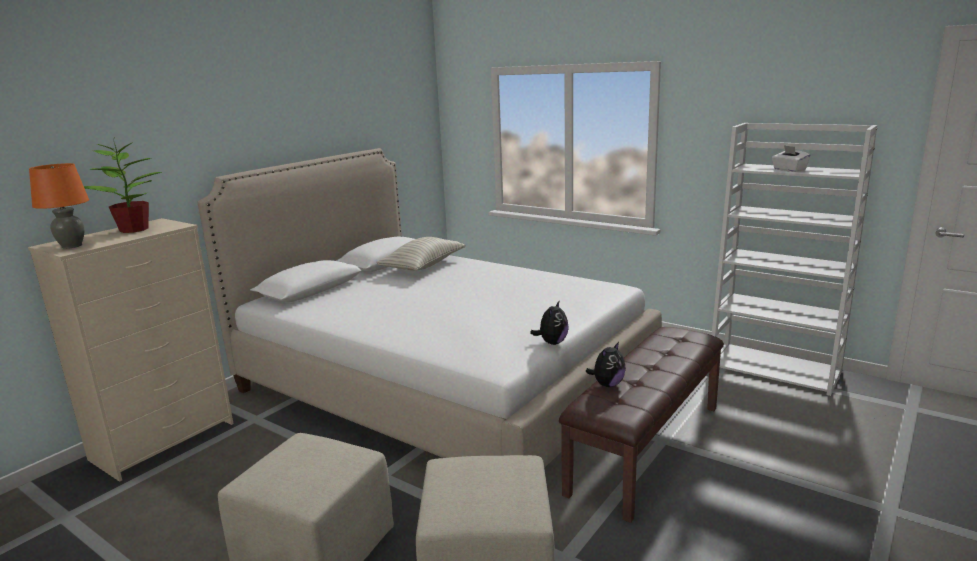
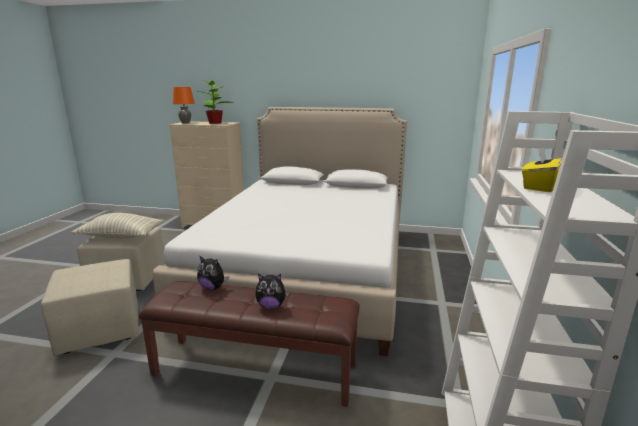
camera: 65 degrees right, 0 degrees up
pillow [376,237,465,271] -> pillow moved to [71,213,164,239]
plush toy [530,300,569,345] -> plush toy moved to [256,273,289,309]
white tissue box [772,145,811,172] -> yellow tissue box [522,147,562,192]

